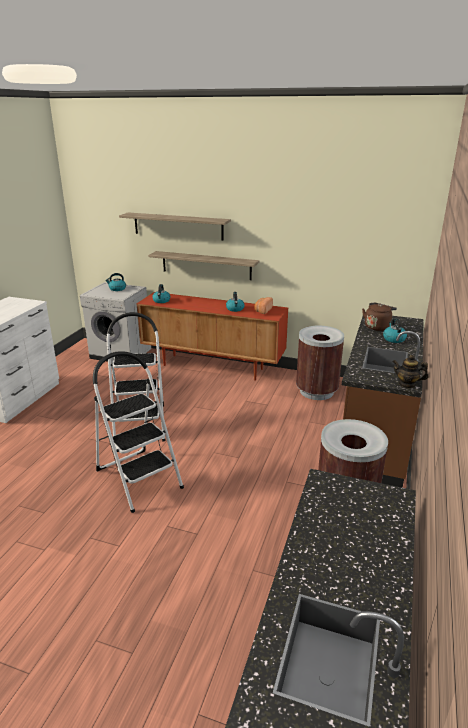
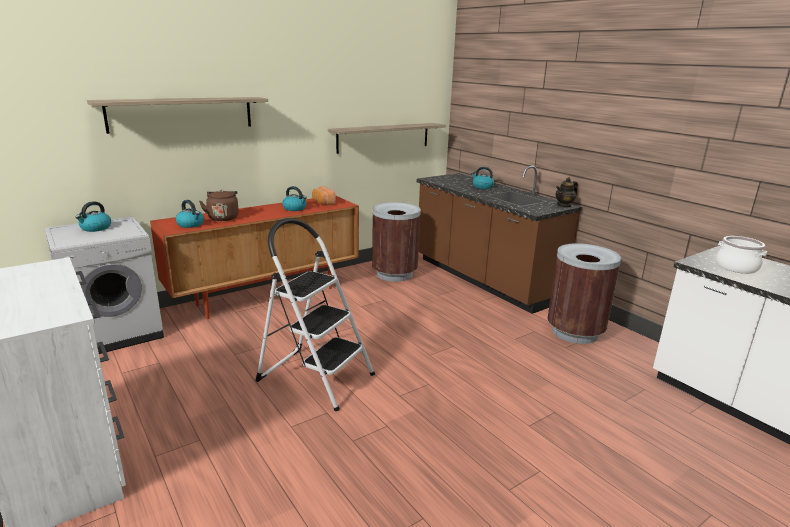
camera: 55 degrees left, 5 degrees down
step ladder [93,351,184,513] -> none
shelf [148,251,259,280] -> shelf moved to [328,123,446,154]
brown kettle [362,303,397,331] -> brown kettle moved to [199,190,239,221]
none -> cooking pot [716,236,767,274]

